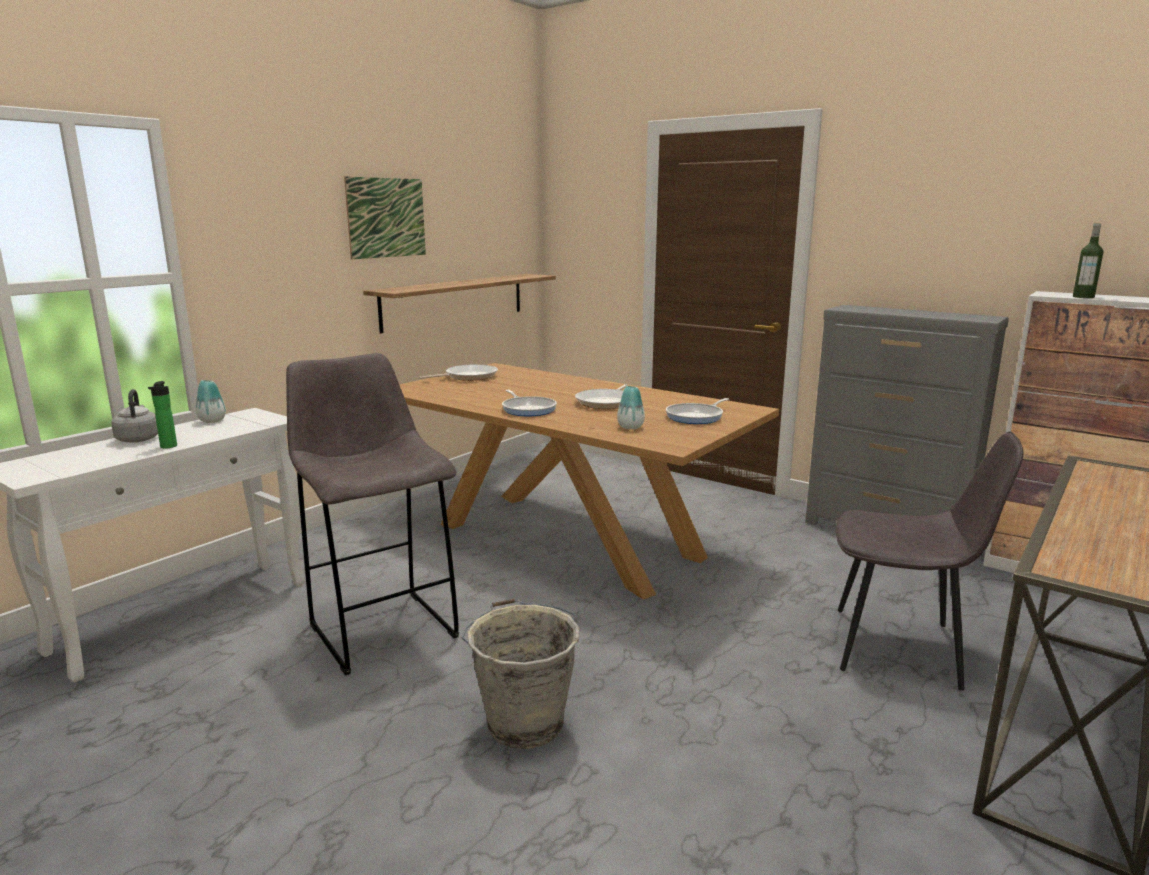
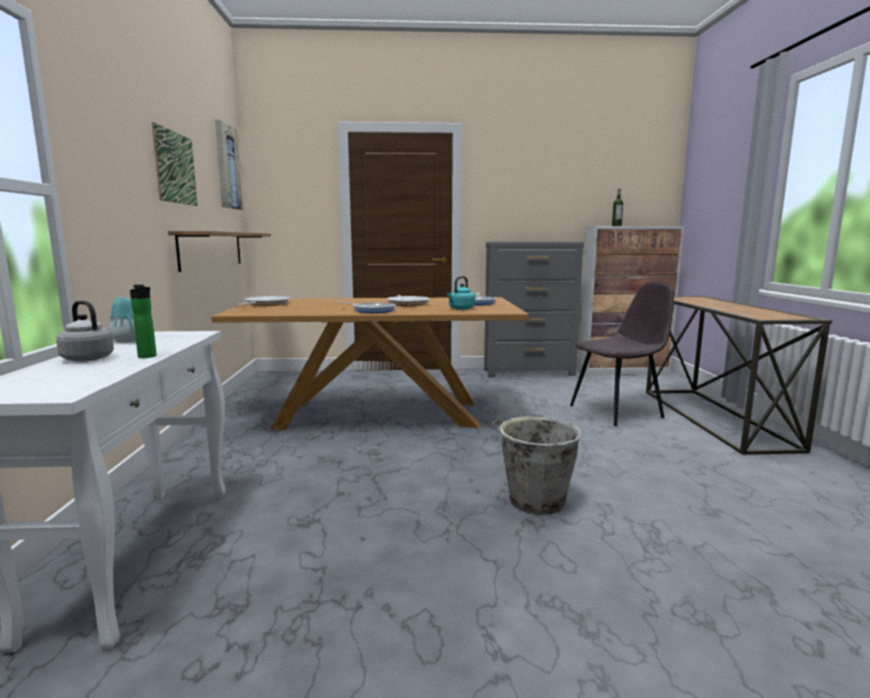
camera: 40 degrees left, 5 degrees down
grey stool [286,353,459,676] -> none
vase [617,386,645,429] -> turquoise kettle [447,276,475,310]
none -> picture [215,120,244,210]

